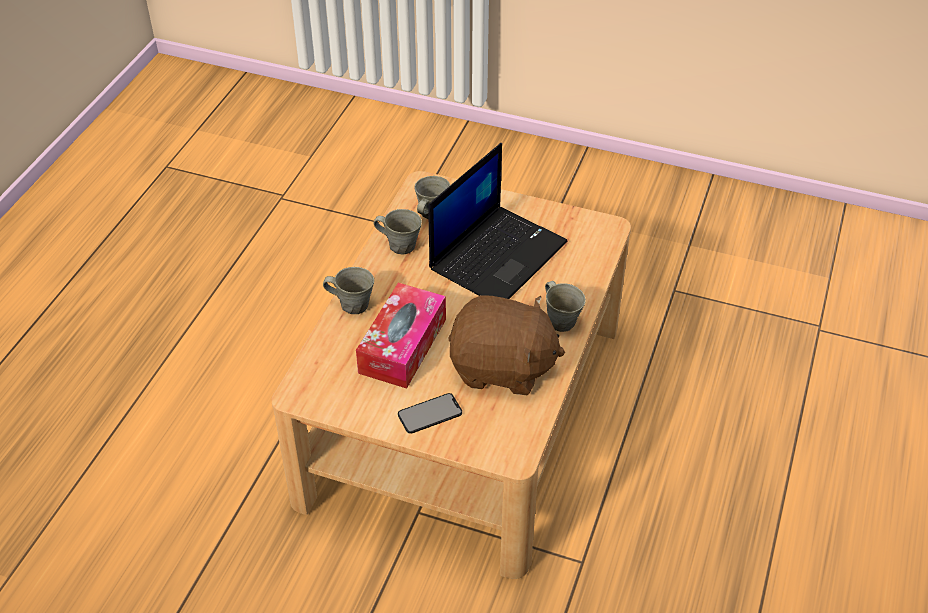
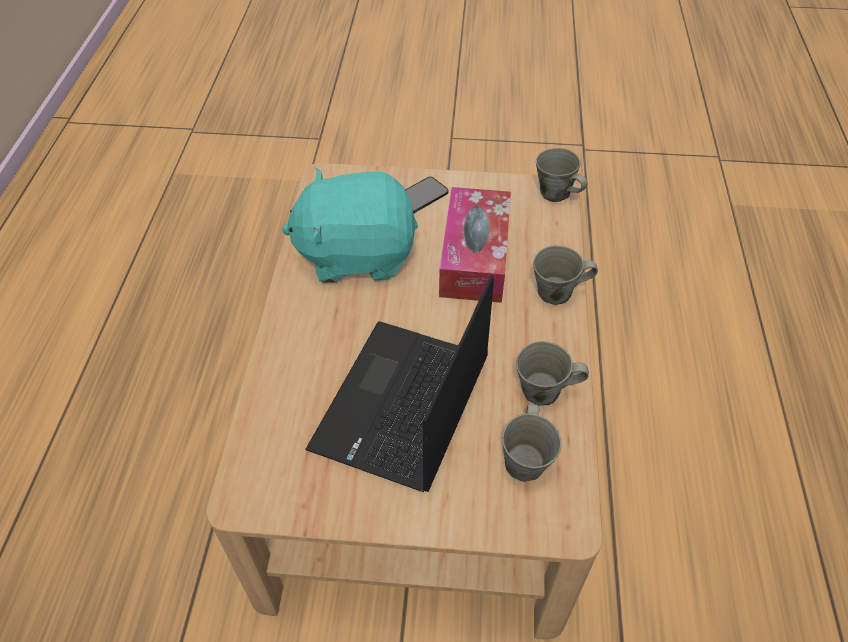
camera: 165 degrees right, 5 degrees up
brown plush toy [448,295,565,395] -> turquoise plush toy [282,168,418,283]
grey mug [545,281,586,332] -> grey mug moved to [536,148,587,202]

